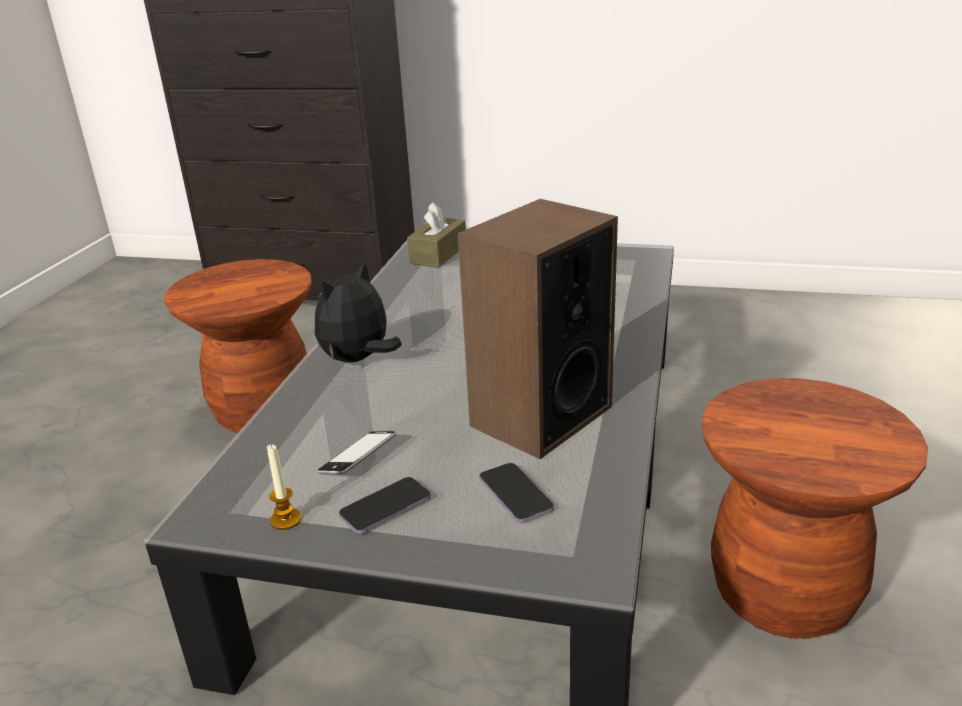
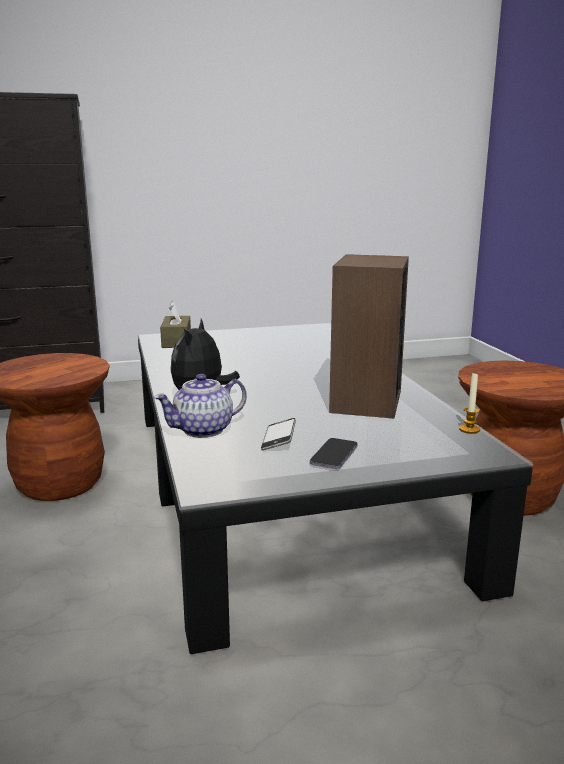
camera: 30 degrees left, 10 degrees down
candle [267,445,301,530] -> candle moved to [459,373,480,434]
phone [480,463,554,523] -> none
none -> teapot [154,374,247,438]

